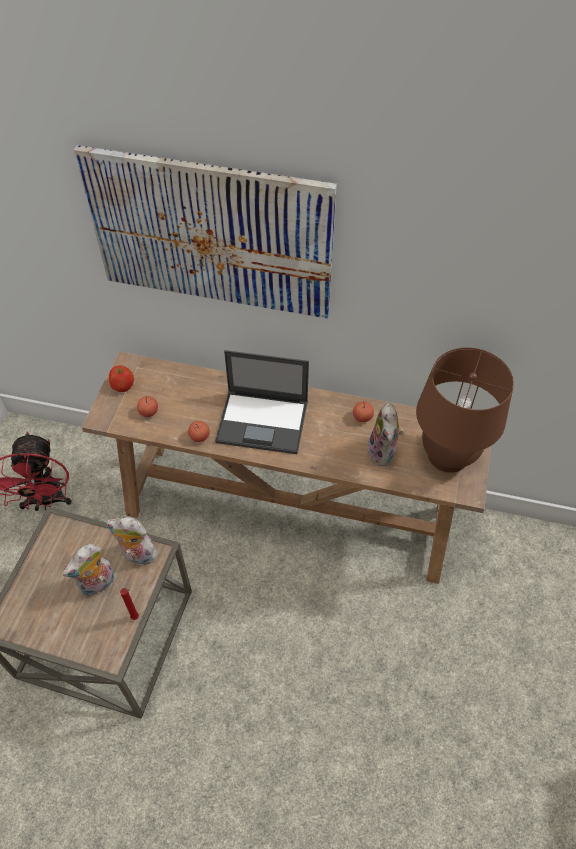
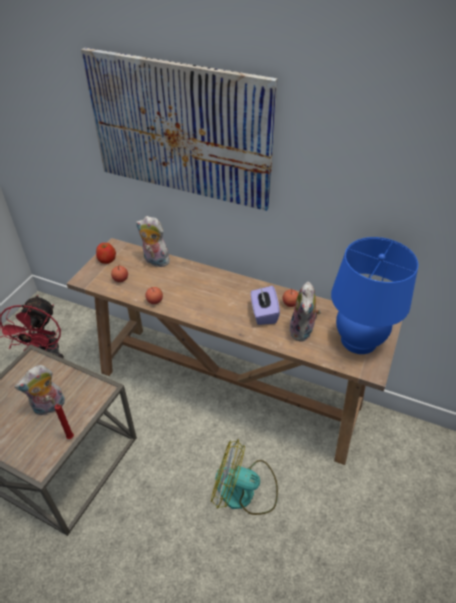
camera: 10 degrees right, 10 degrees down
plush toy [106,517,158,565] -> plush toy moved to [136,216,170,267]
laptop [215,350,309,454] -> none
brown table lamp [416,347,514,473] -> blue table lamp [331,237,418,354]
none -> fan [211,439,278,515]
none -> purple tissue box [251,286,280,325]

